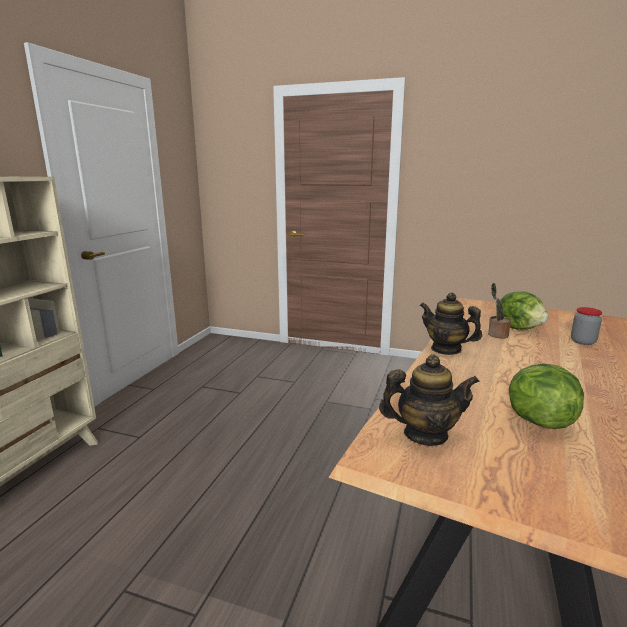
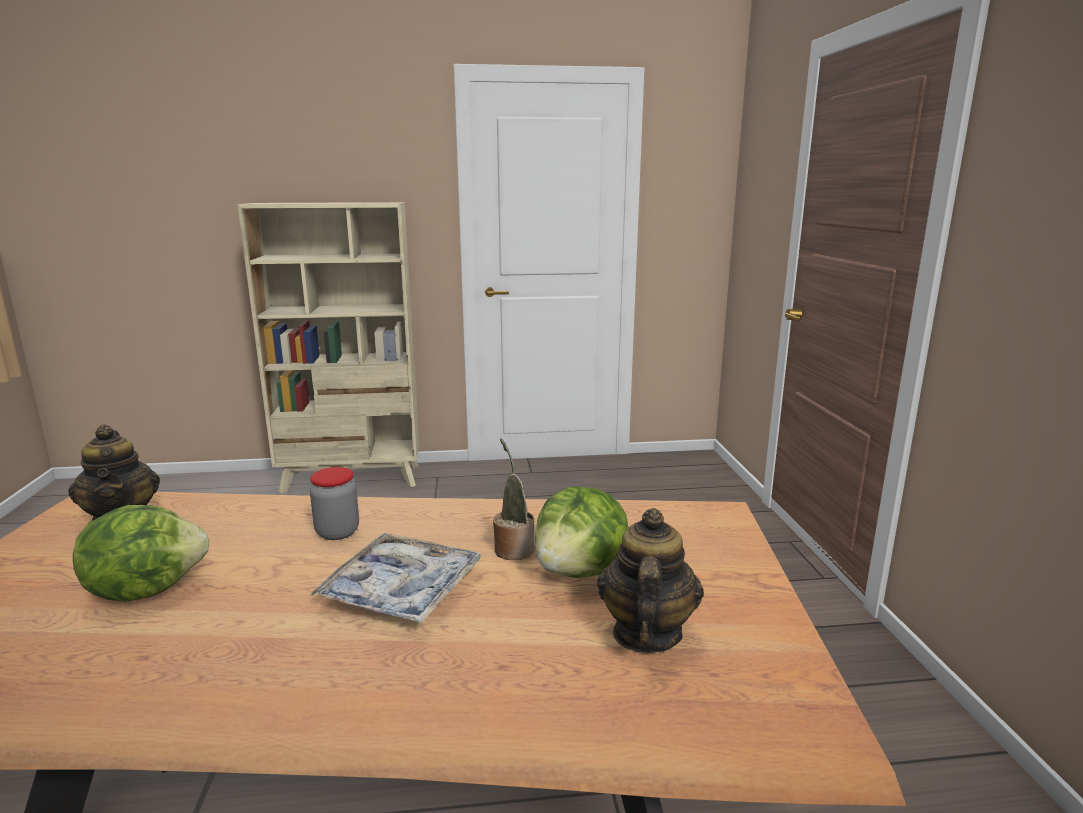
camera: 65 degrees right, 0 degrees up
teapot [420,292,482,355] -> teapot moved to [597,508,704,653]
jar [571,307,602,345] -> jar moved to [310,467,359,540]
none -> tray [308,533,481,623]

